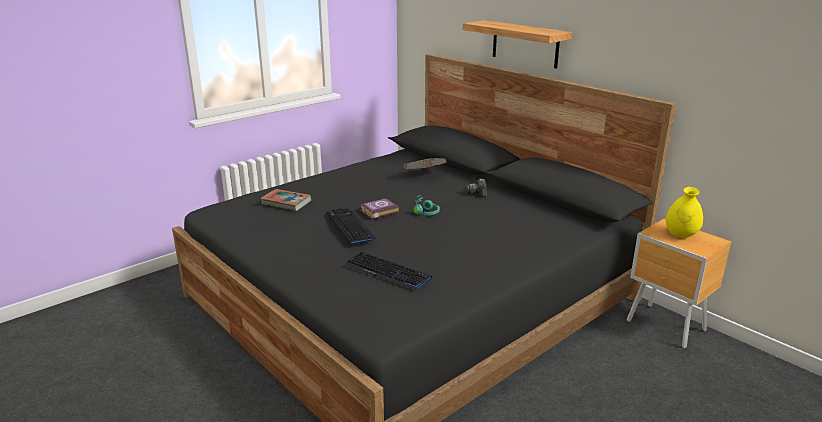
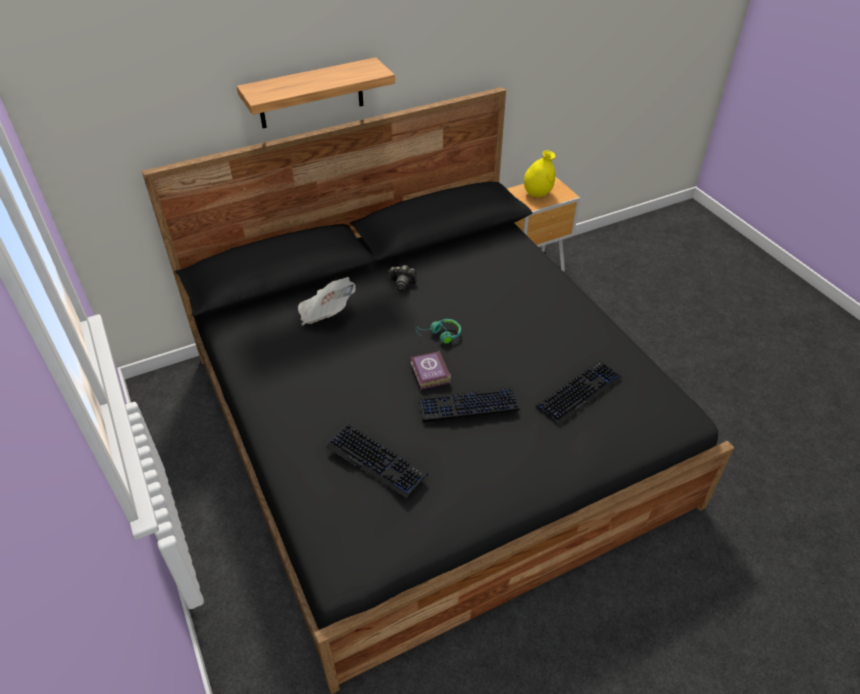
camera: 75 degrees left, 20 degrees up
book [260,189,312,211] -> keyboard [326,424,428,498]

